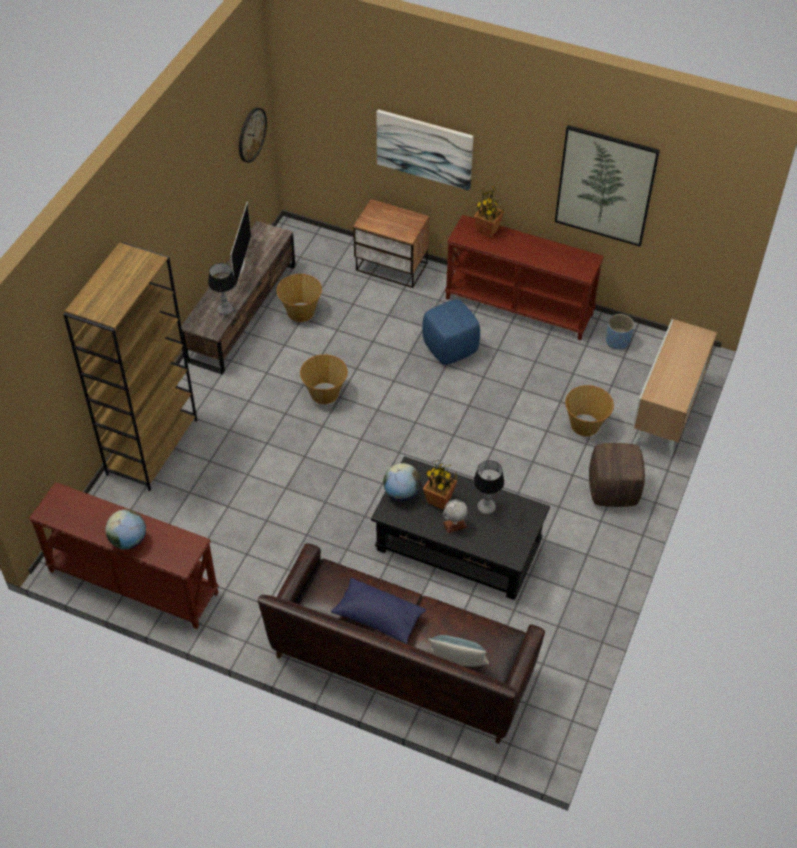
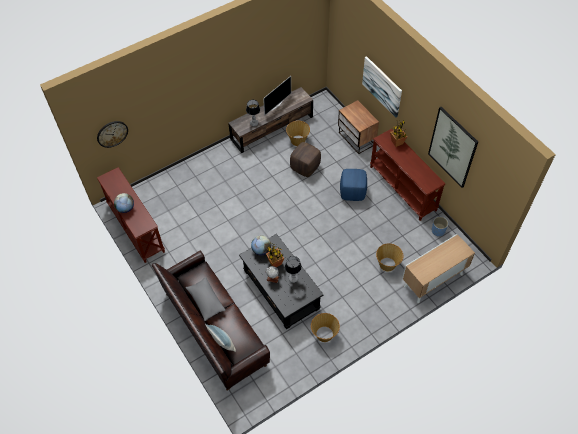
camera: 35 degrees right, 5 degrees up
brown bookcase [63,242,197,491] -> none
wall clock [239,107,267,163] -> wall clock moved to [97,121,128,148]
basket [300,354,348,404] -> basket moved to [311,313,340,342]
blue pillow [331,578,426,644] -> grey pillow [186,277,226,321]
brown ottoman [589,443,645,507] -> brown ottoman moved to [290,142,321,177]

